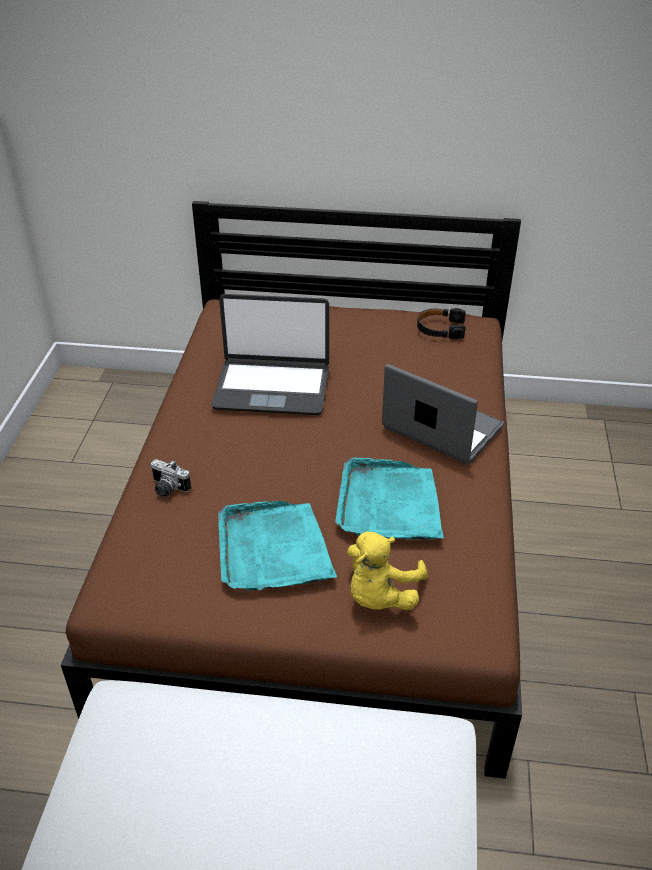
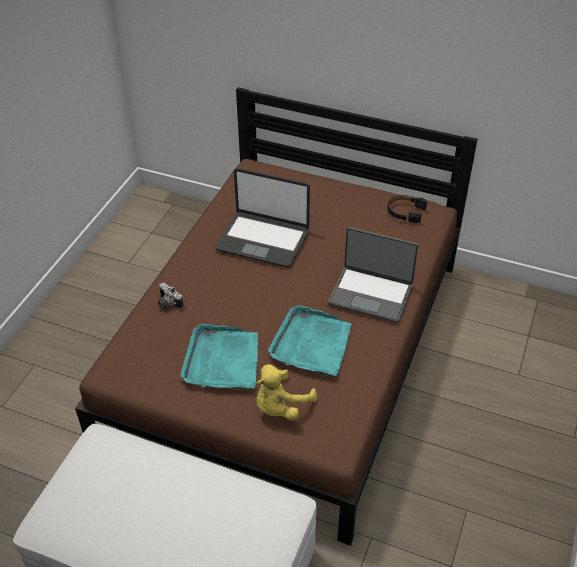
camera: 15 degrees right, 5 degrees up
laptop [382,364,504,465] -> laptop turned 150 degrees clockwise [328,227,419,323]

